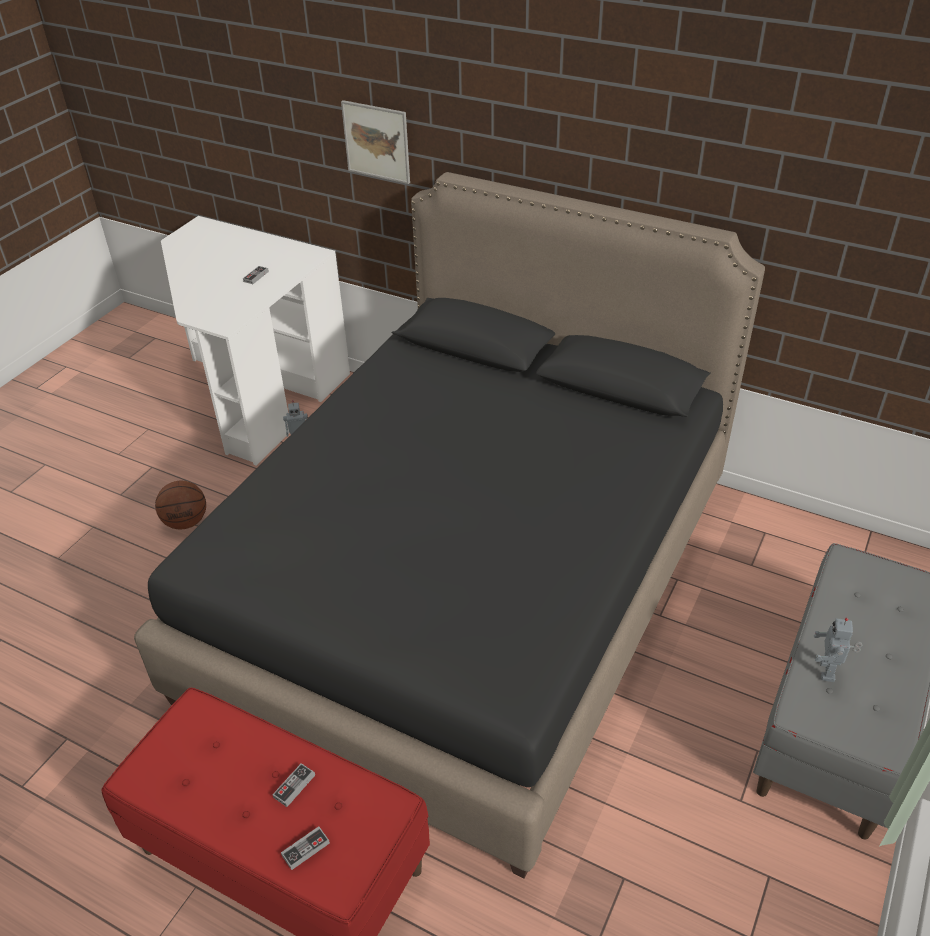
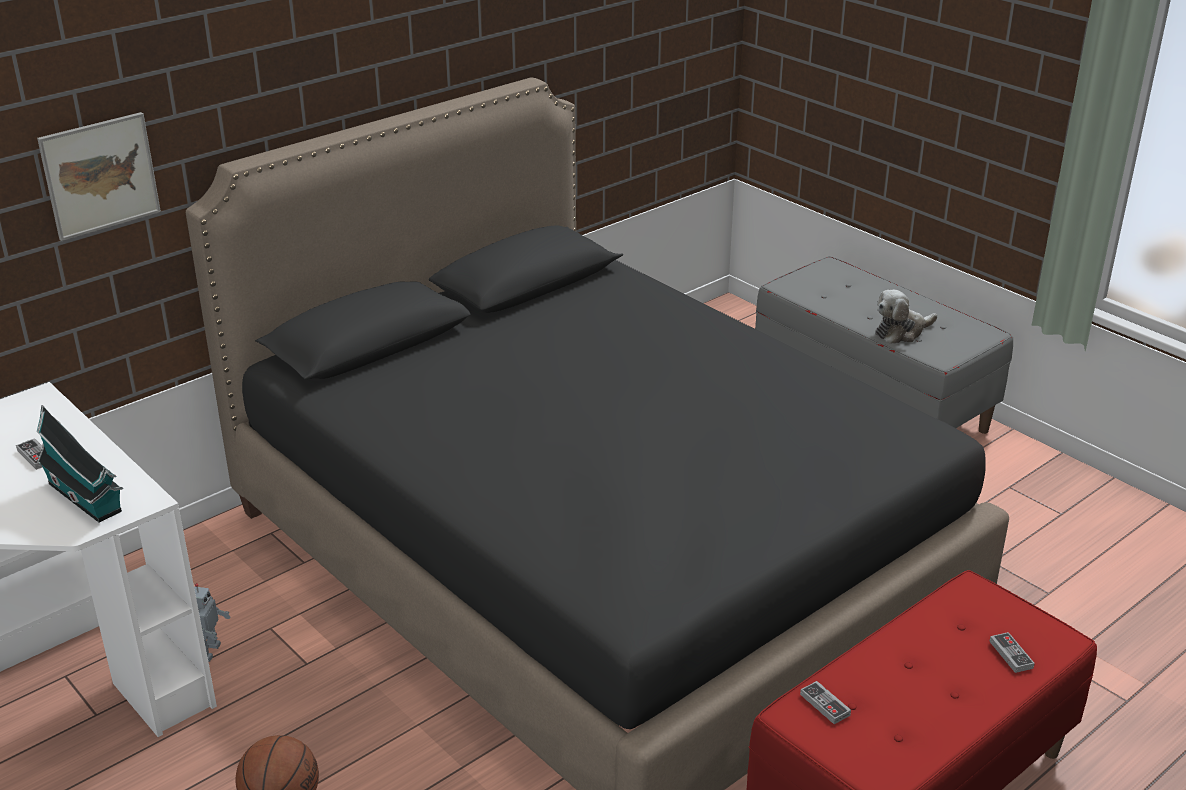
camera: 70 degrees left, 10 degrees down
game controller [272,763,315,807] -> game controller moved to [800,681,851,724]
toy robot [814,618,862,682] -> plush toy [875,290,937,344]
none -> toy house [37,405,123,522]

